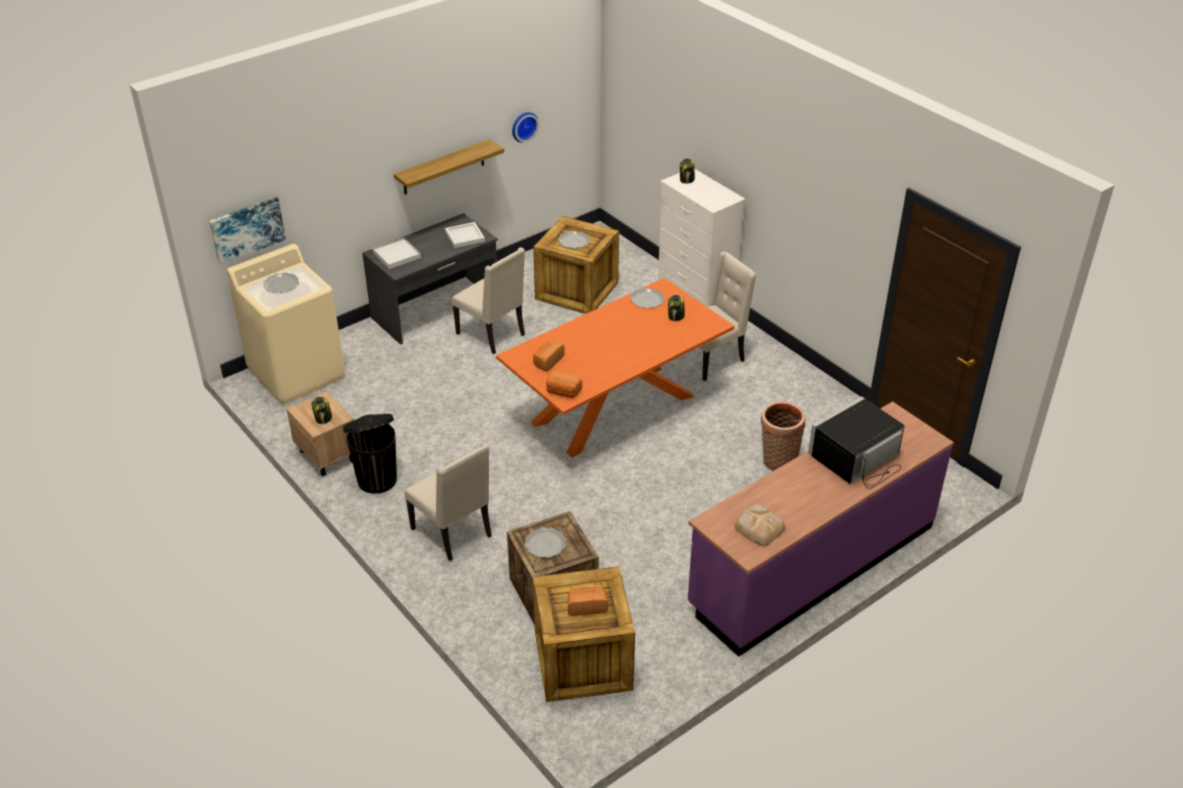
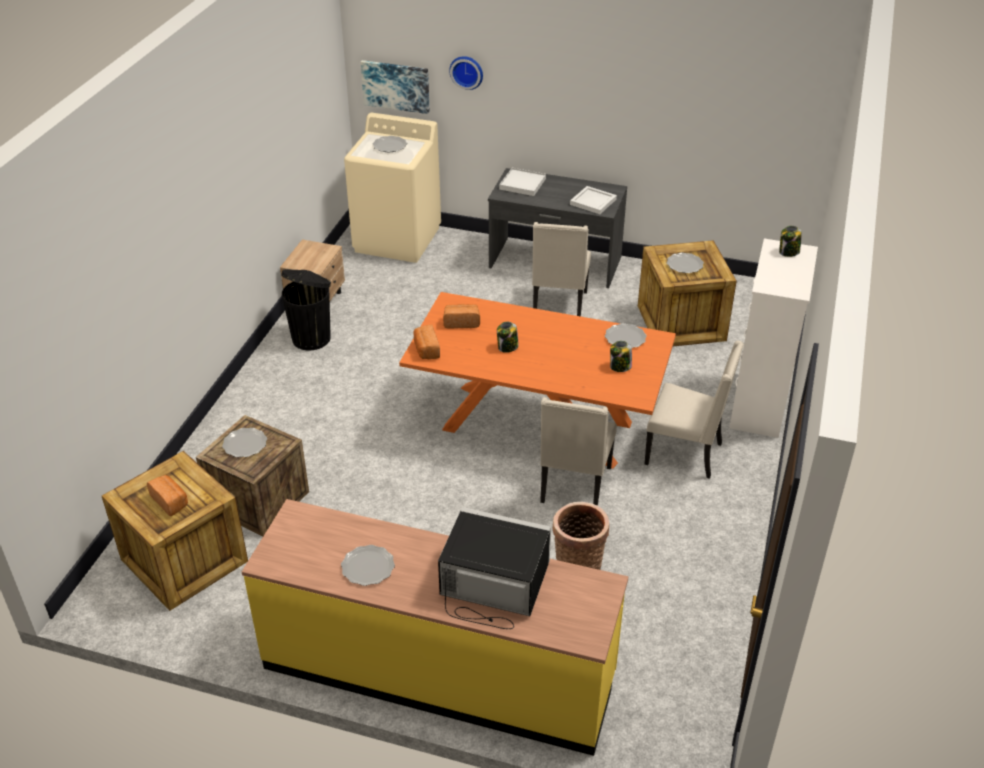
camera: 55 degrees right, 0 degrees up
jar [312,397,332,424] -> jar moved to [497,322,519,353]
shelf [394,139,504,194] -> none
beige chair [404,443,492,561] -> beige chair moved to [540,397,617,506]
wall clock [512,112,539,143] -> wall clock moved to [449,56,483,90]
purple counter [688,401,954,657] -> yellow counter [242,499,628,756]
bread [735,504,786,546] -> none
none -> plate [341,545,395,586]

